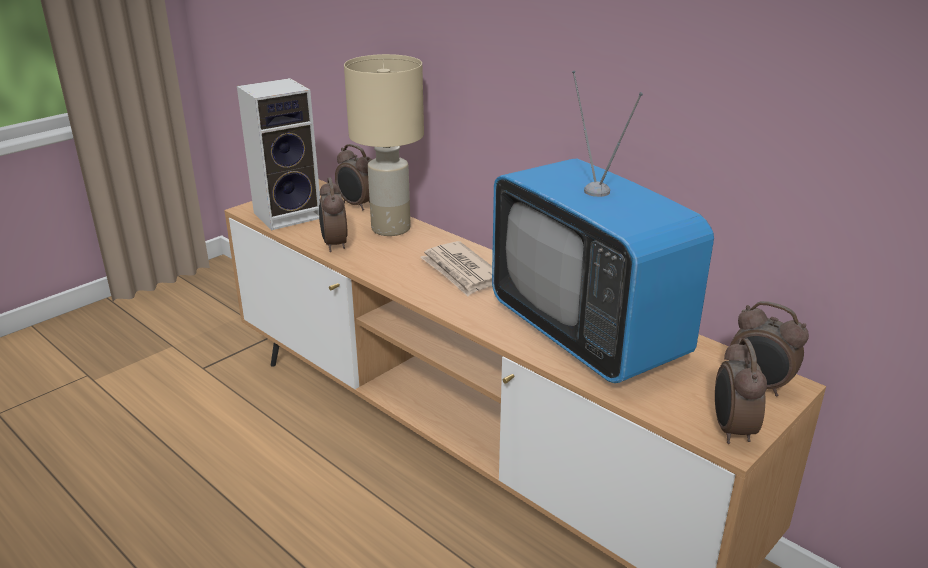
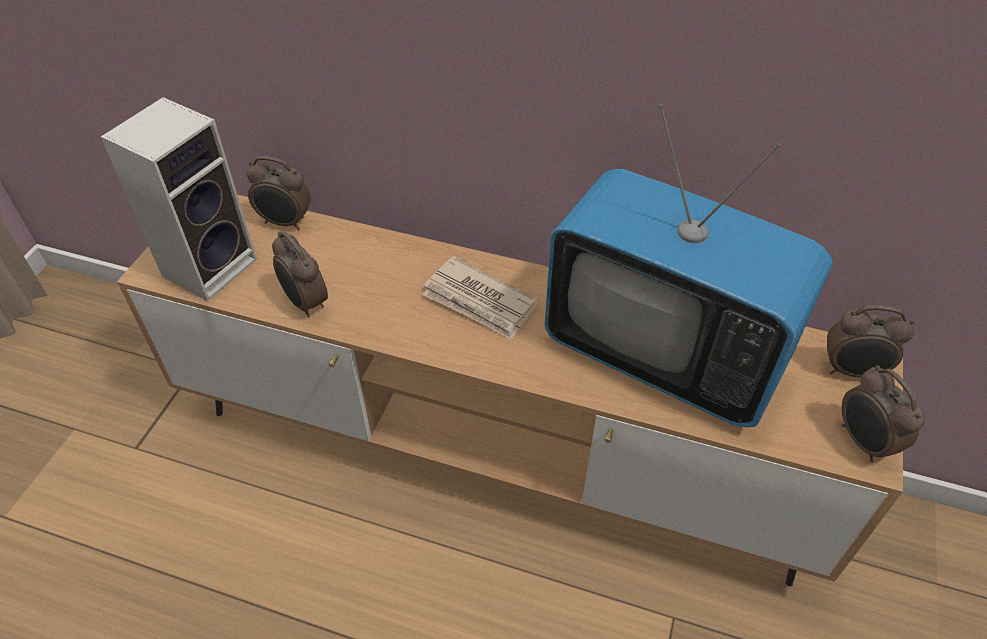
camera: 25 degrees left, 20 degrees up
beige table lamp [344,54,424,236] -> none

